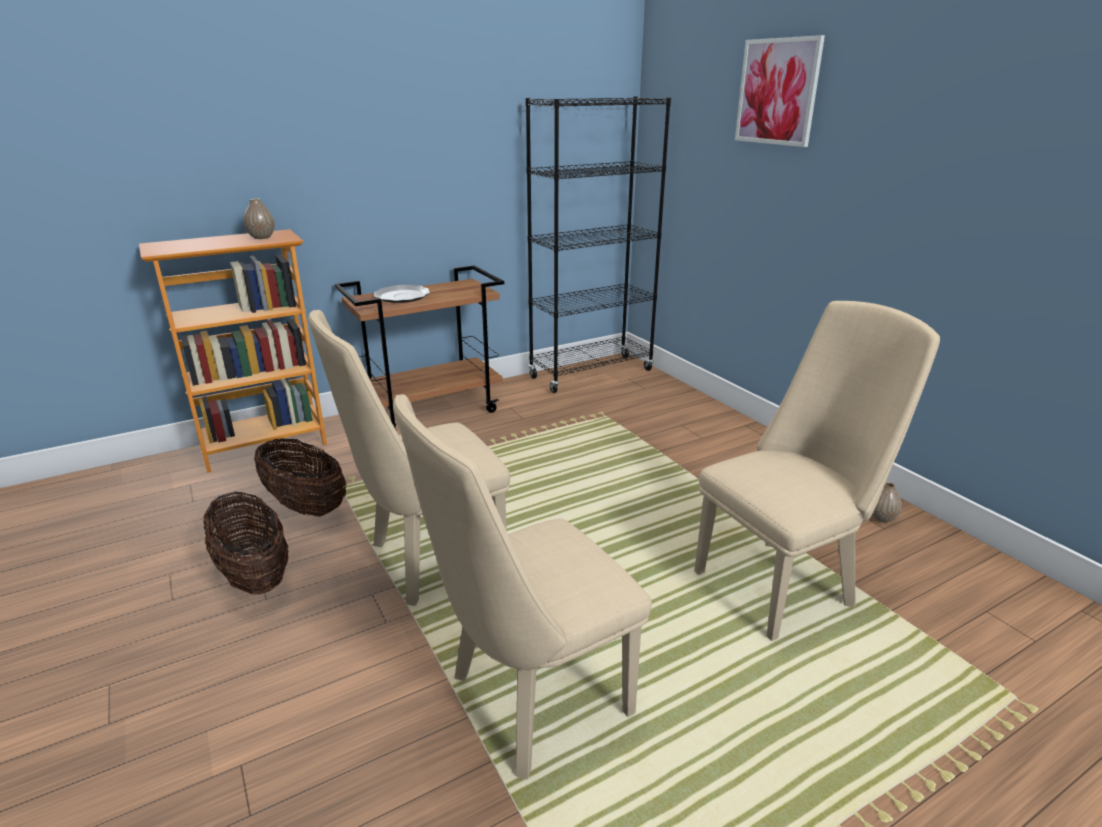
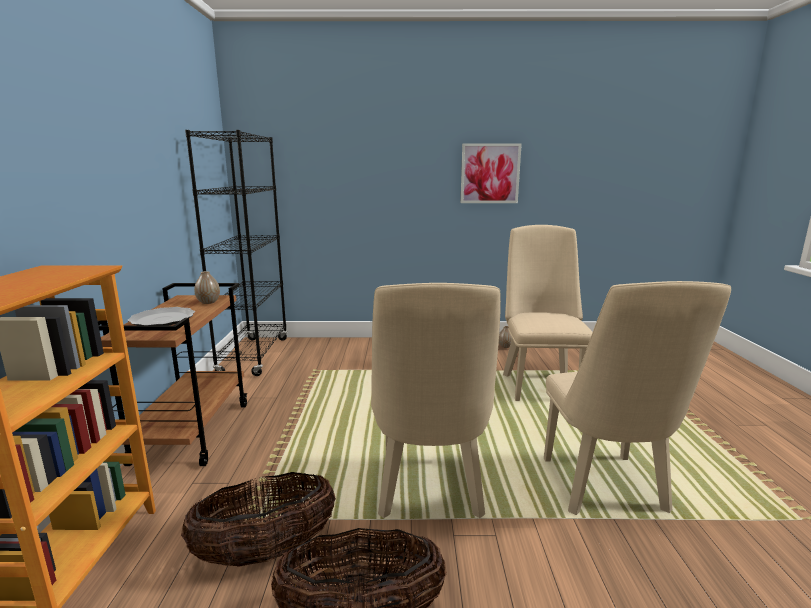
camera: 60 degrees left, 10 degrees down
vase [244,199,275,239] -> vase moved to [194,271,220,304]
picture [735,35,825,147] -> picture moved to [461,143,522,203]

